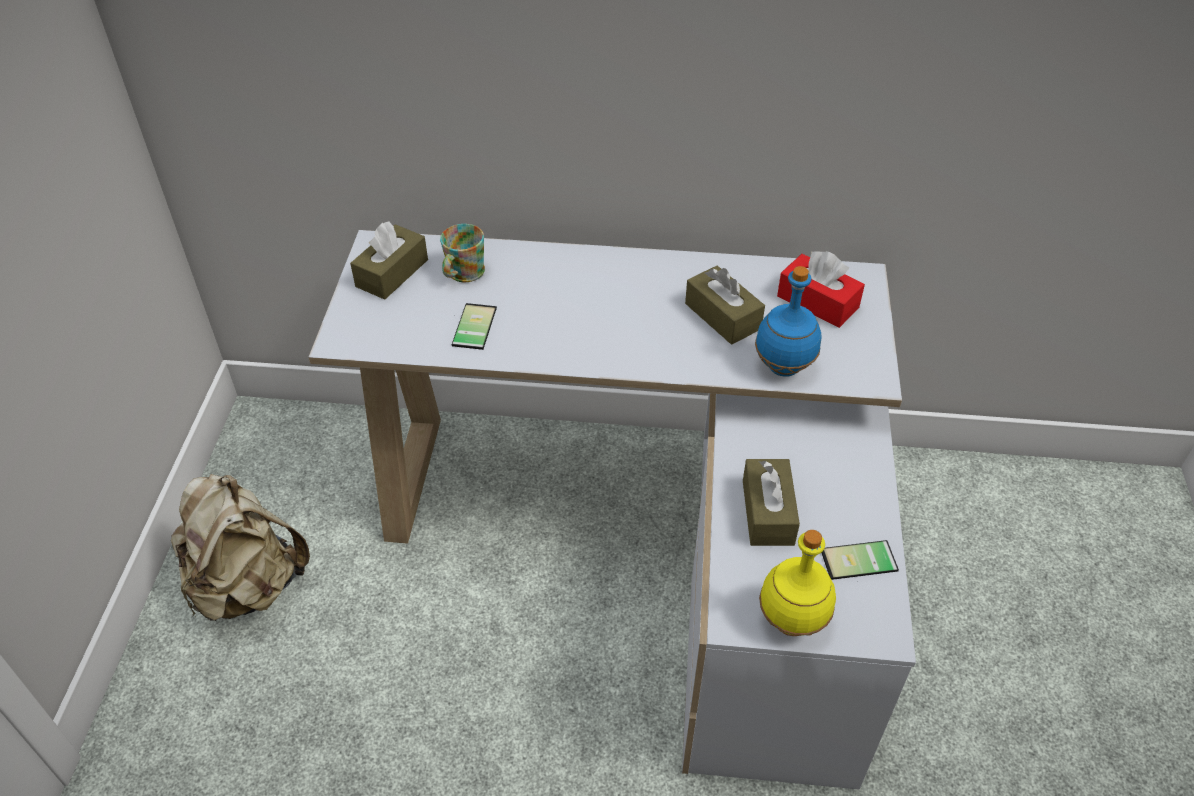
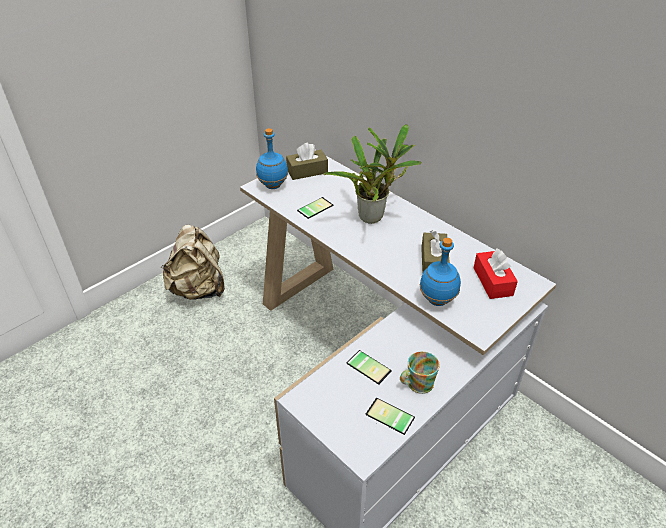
camera: 40 degrees right, 5 degrees down
mug [440,224,485,282] -> mug moved to [400,351,440,394]
brown tissue box [743,459,800,546] -> phone [346,350,392,385]
yellow bottle [759,530,836,636] -> none
none -> blue bottle [256,128,288,189]
none -> potted plant [323,124,422,224]

